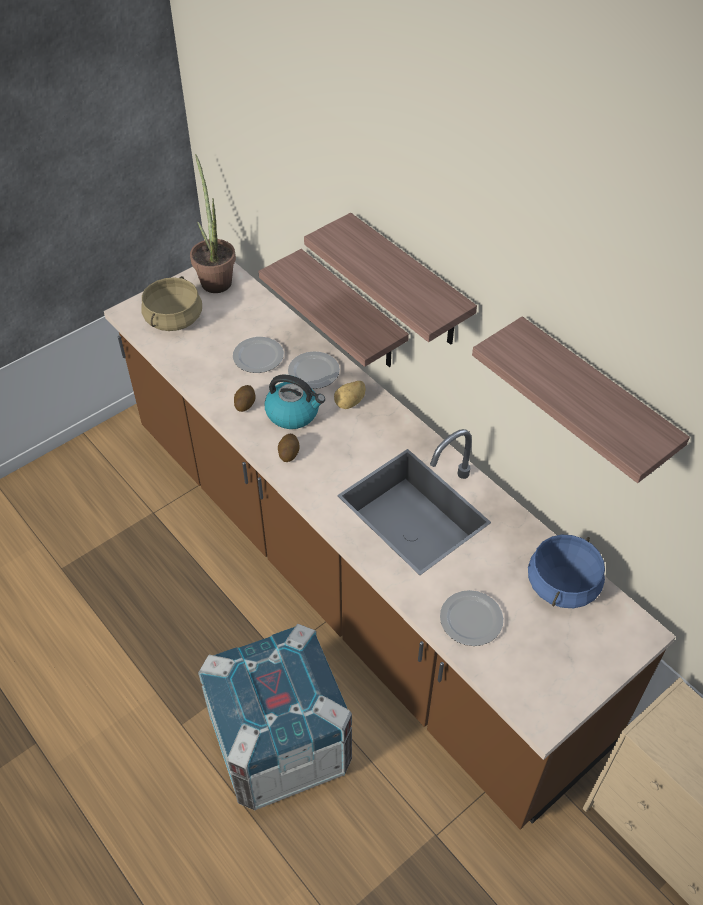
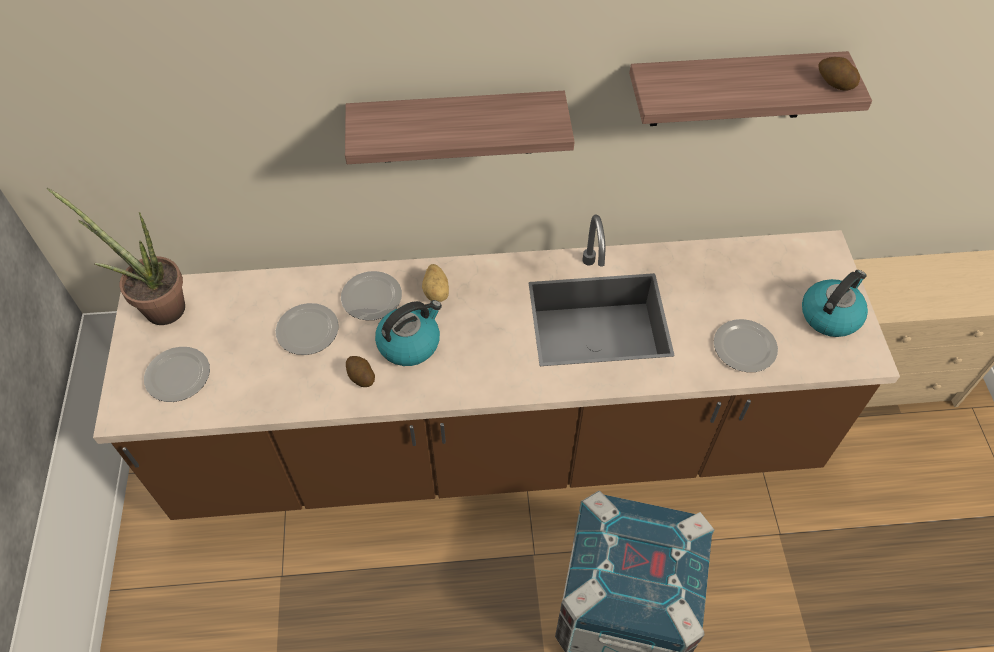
camera: 55 degrees left, 5 degrees up
beige cooking pot [141,276,202,331] -> plate [144,347,210,402]
shelf [258,249,409,367] -> none
potato [278,434,300,462] -> potato moved to [818,57,860,90]
blue cooking pot [528,535,605,608] -> none
none -> kettle [802,270,868,337]

